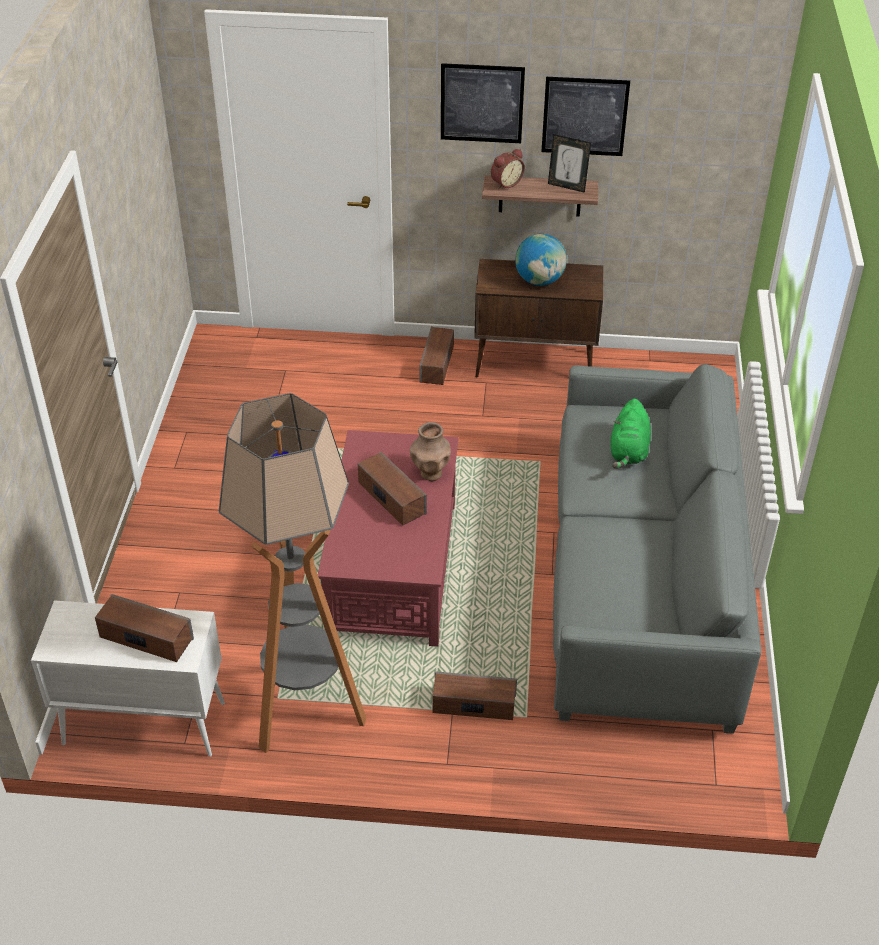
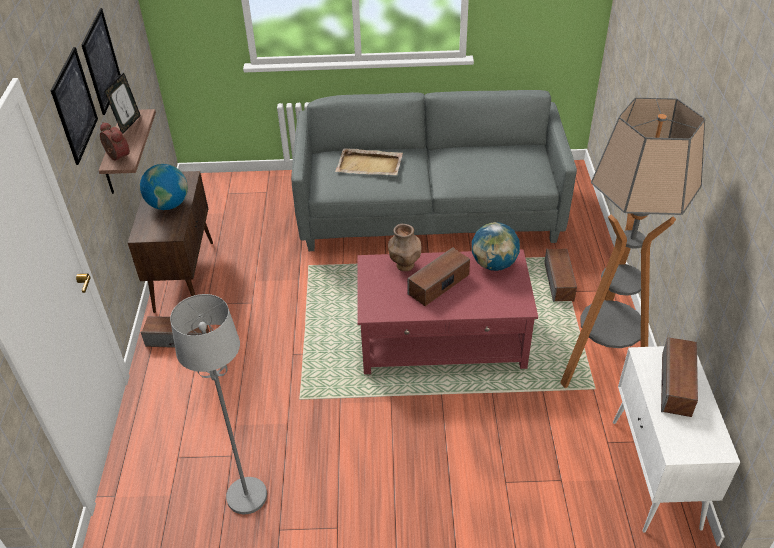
camera: 95 degrees left, 0 degrees up
green plush toy [611,399,651,469] -> beige tray [335,148,403,175]
none -> grey floor lamp [170,294,267,514]
none -> globe [472,222,520,271]

